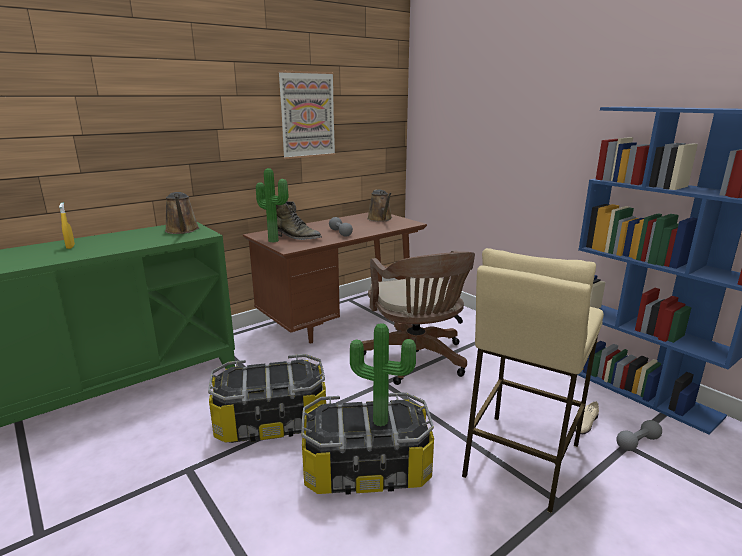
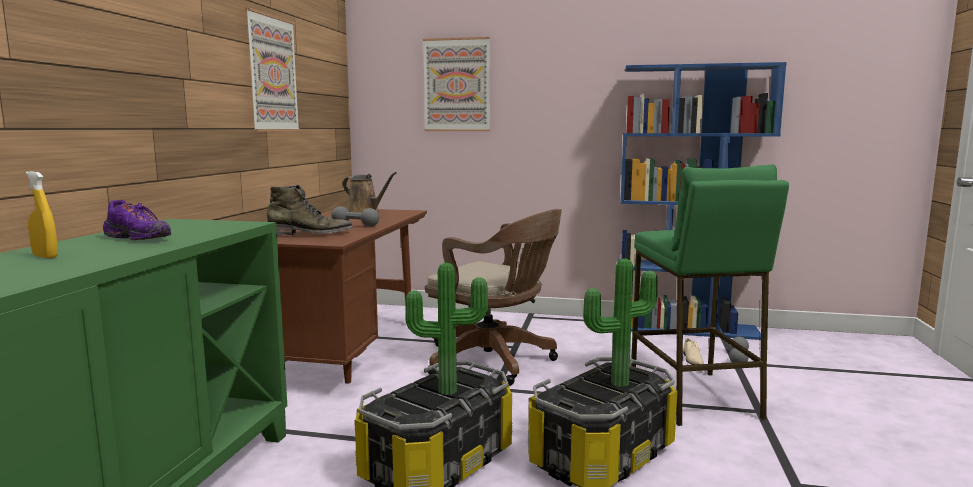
camera: 40 degrees left, 10 degrees down
brown watering can [165,192,199,234] -> none
potted plant [256,168,288,242] -> potted plant moved to [405,263,488,395]
beige stool [462,248,604,513] -> green stool [631,164,789,426]
none -> purple shoe [103,200,171,241]
none -> picture [423,37,490,131]

